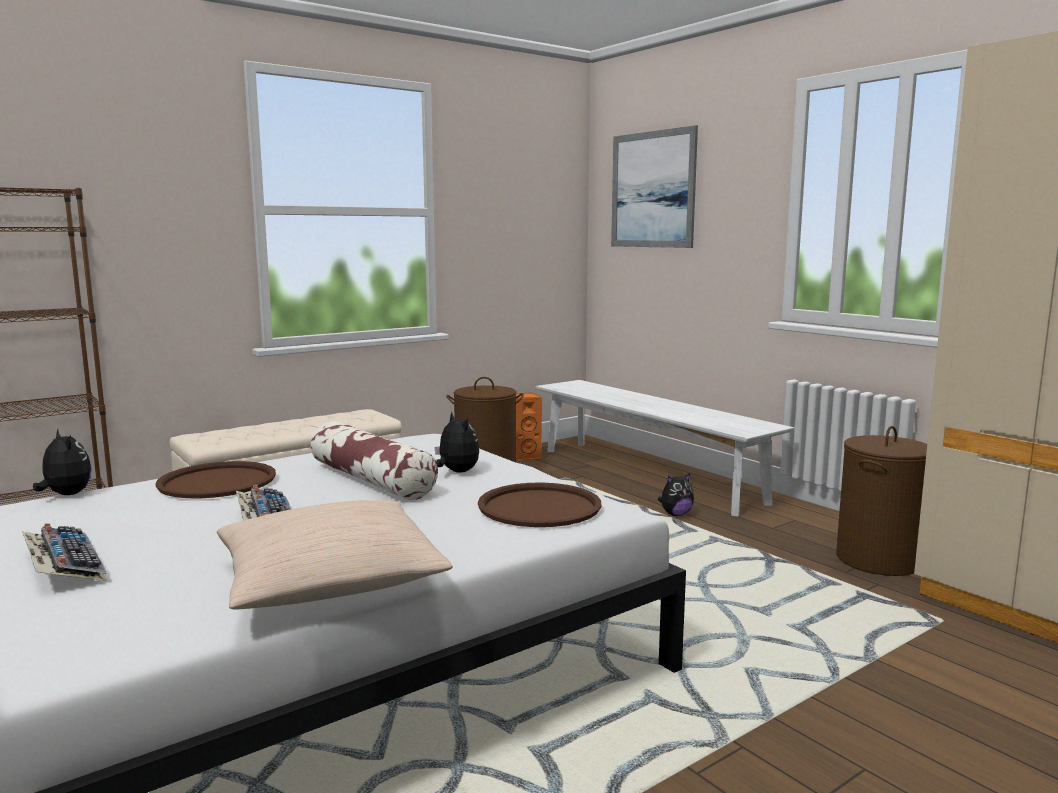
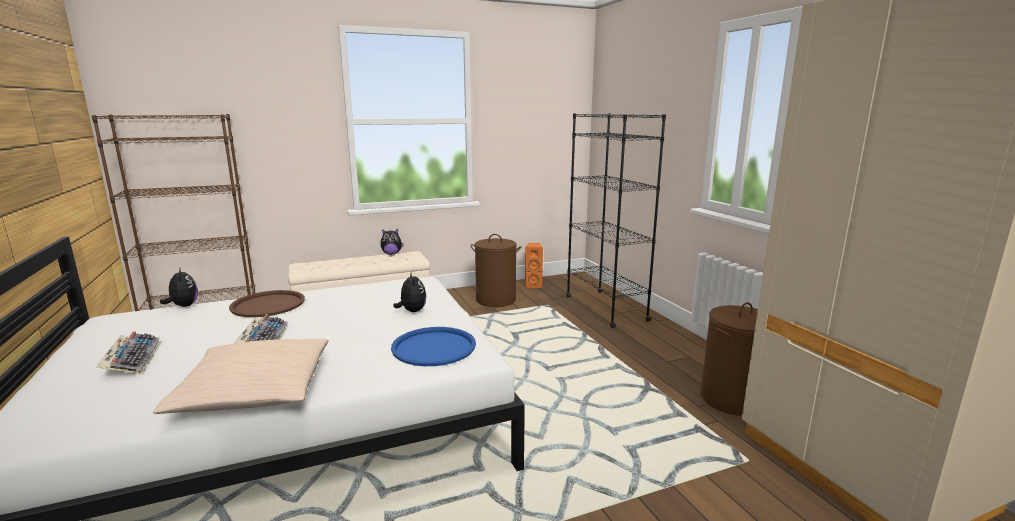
camera: 15 degrees right, 5 degrees up
pillow [310,421,438,500] -> none
brown tray [478,482,601,527] -> blue tray [391,327,476,366]
white bench [535,380,794,516] -> black bookcase [566,113,666,328]
picture [611,125,698,248] -> none
plush toy [658,473,694,516] -> plush toy moved to [380,229,404,255]

